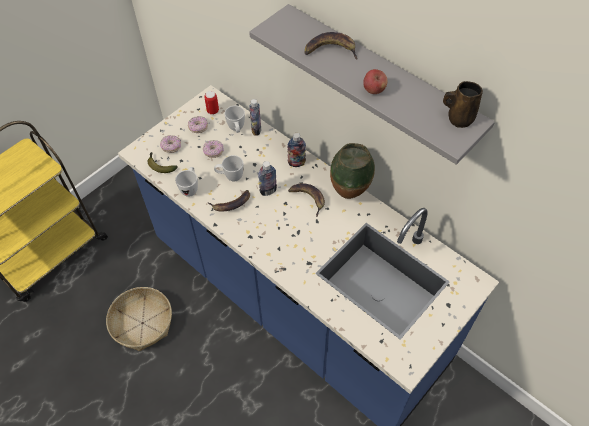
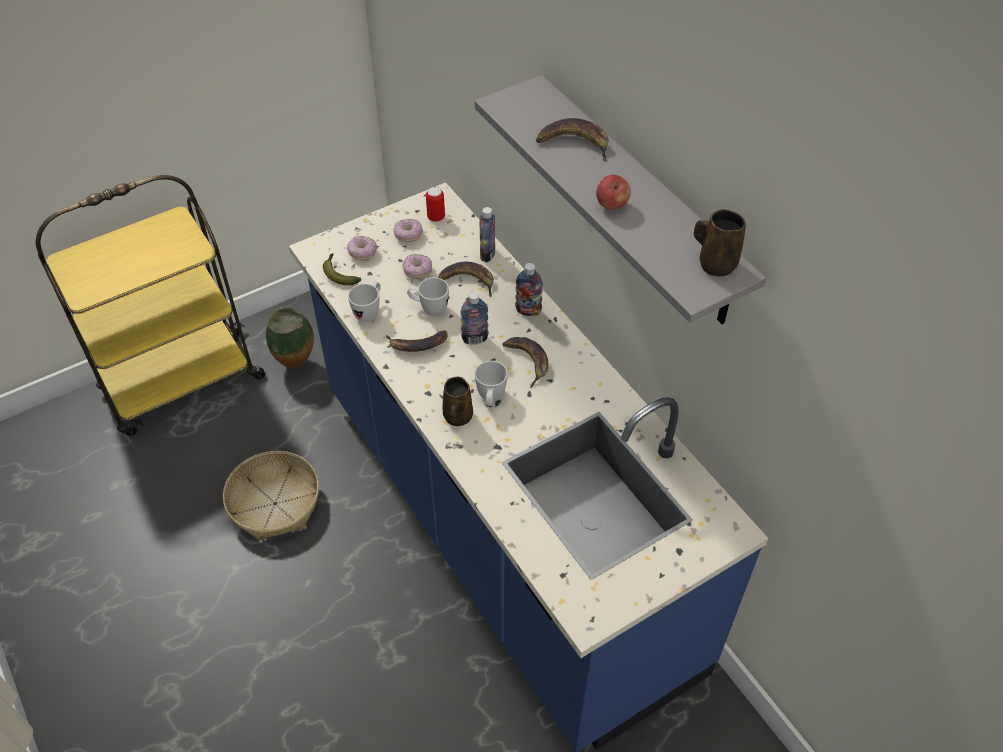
camera: 15 degrees right, 5 degrees down
white mug [224,106,245,133] -> white mug moved to [474,361,508,406]
vase [330,143,375,199] -> vase moved to [266,308,314,369]
none -> banana [438,262,494,297]
none -> brown mug [442,377,473,426]

